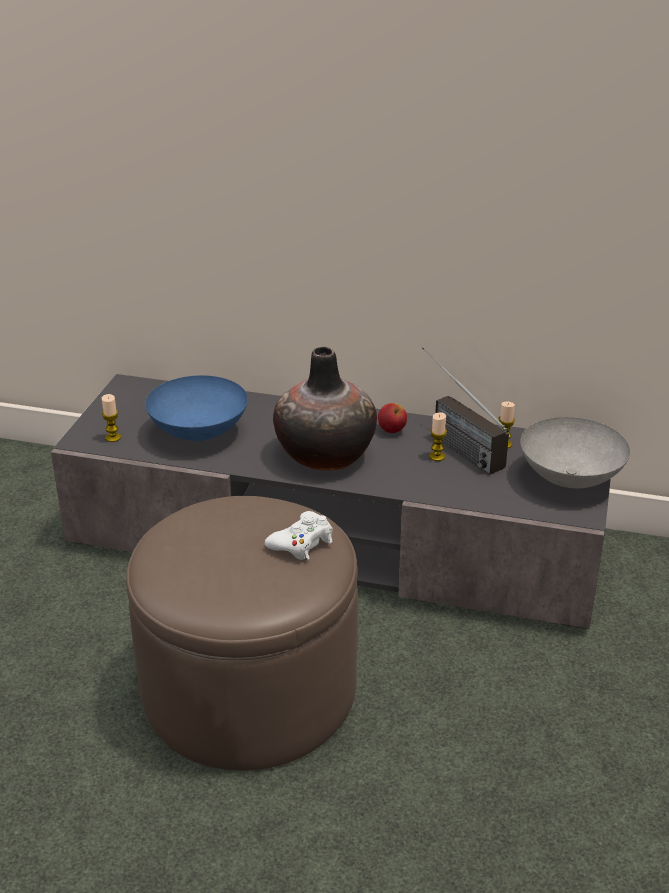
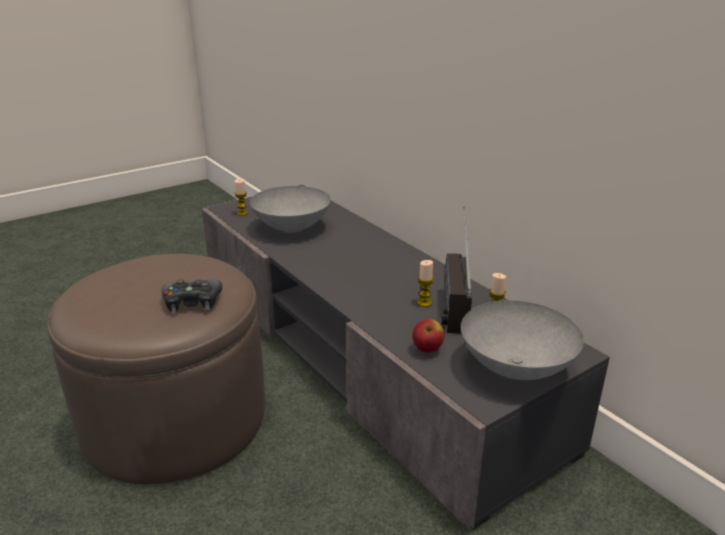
camera: 40 degrees right, 5 degrees down
blue bowl [145,375,248,441] -> grey bowl [250,186,331,233]
white game controller [265,511,333,560] -> black game controller [162,279,222,313]
vase [273,347,377,471] -> none
apple [378,403,407,433] -> apple moved to [412,319,445,353]

